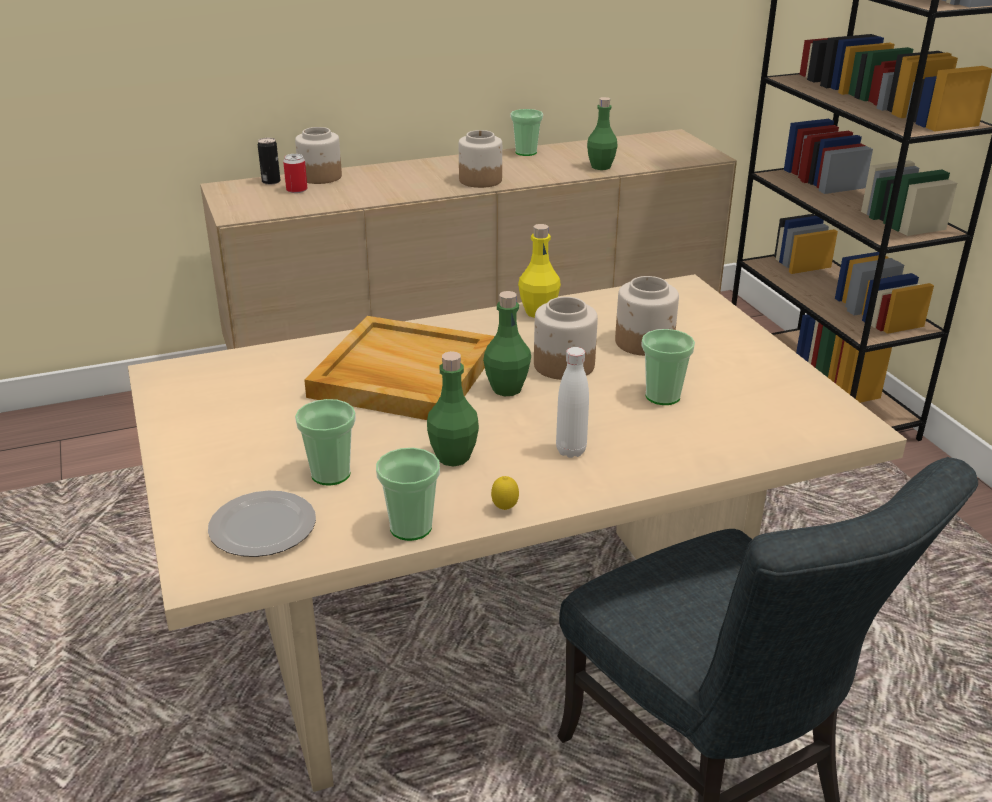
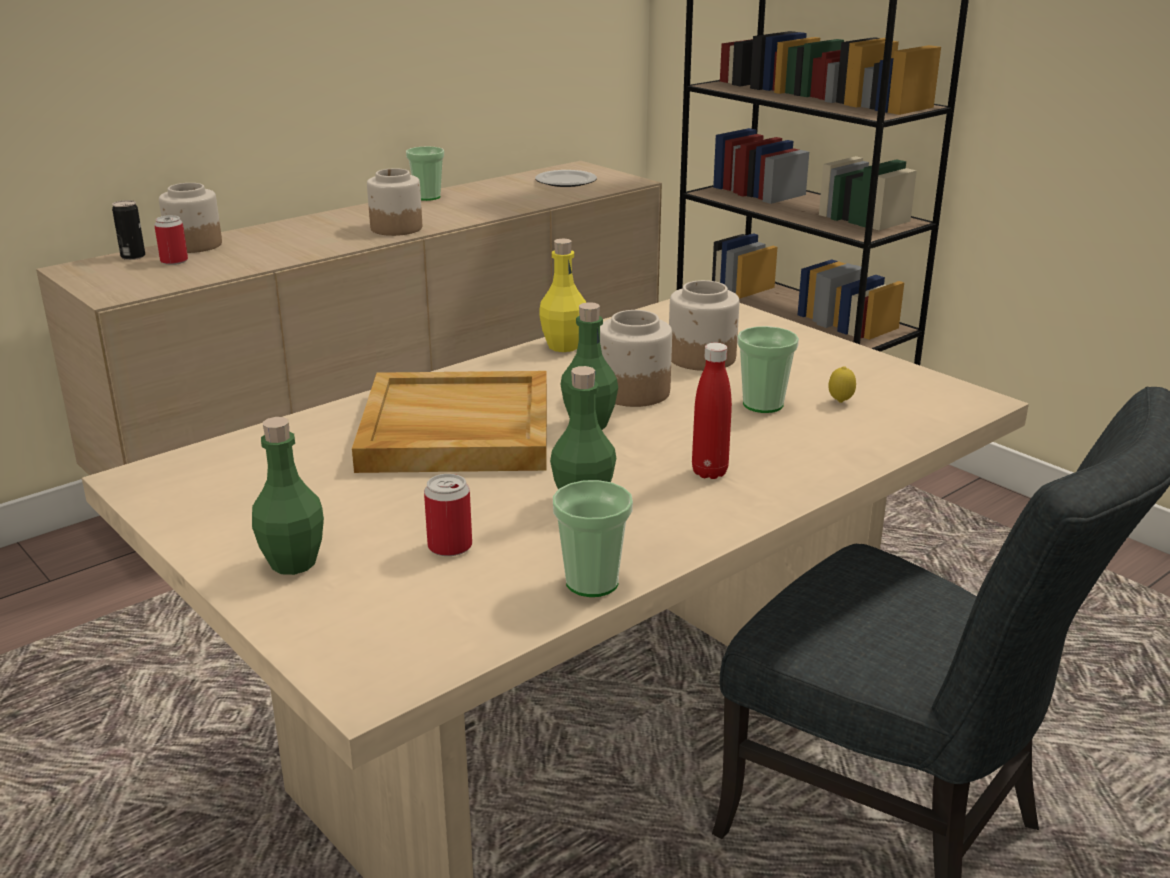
camera: 20 degrees left, 5 degrees down
plate [208,490,316,557] -> plate moved to [535,170,597,187]
cup [295,399,356,485] -> can [424,474,472,556]
lemon [491,476,519,510] -> lemon moved to [828,366,856,403]
white bottle [556,347,589,458] -> red bottle [692,343,732,479]
green bottle [587,97,617,170] -> green bottle moved to [252,417,324,575]

